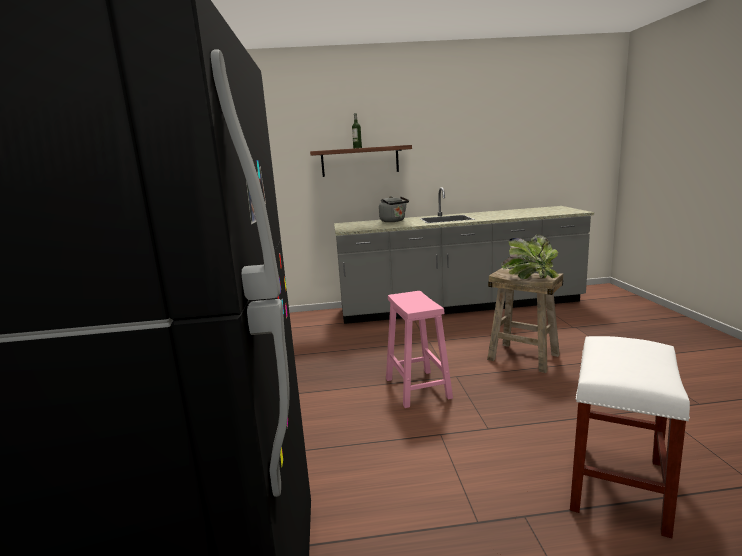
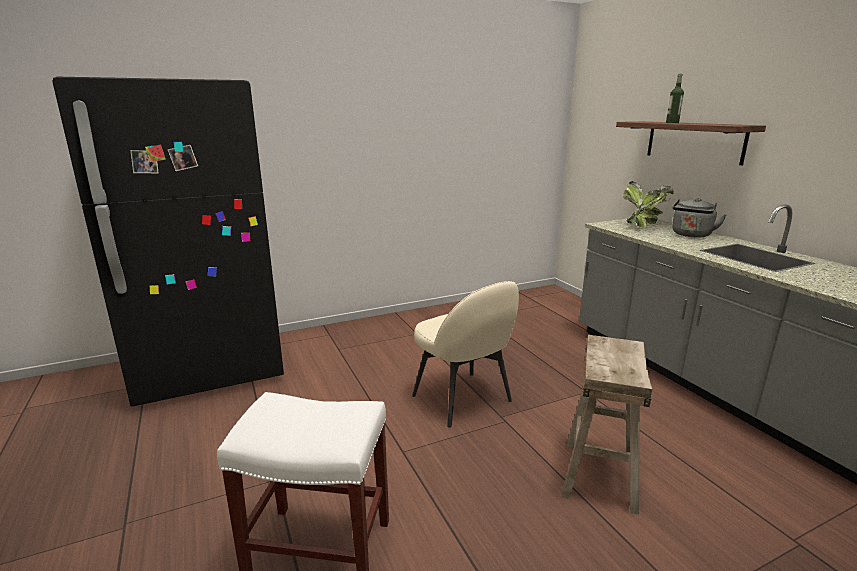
camera: 70 degrees right, 5 degrees up
pink stool [386,291,453,408] -> beige chair [412,281,519,428]
potted plant [501,234,559,279] -> potted plant moved to [623,181,674,227]

